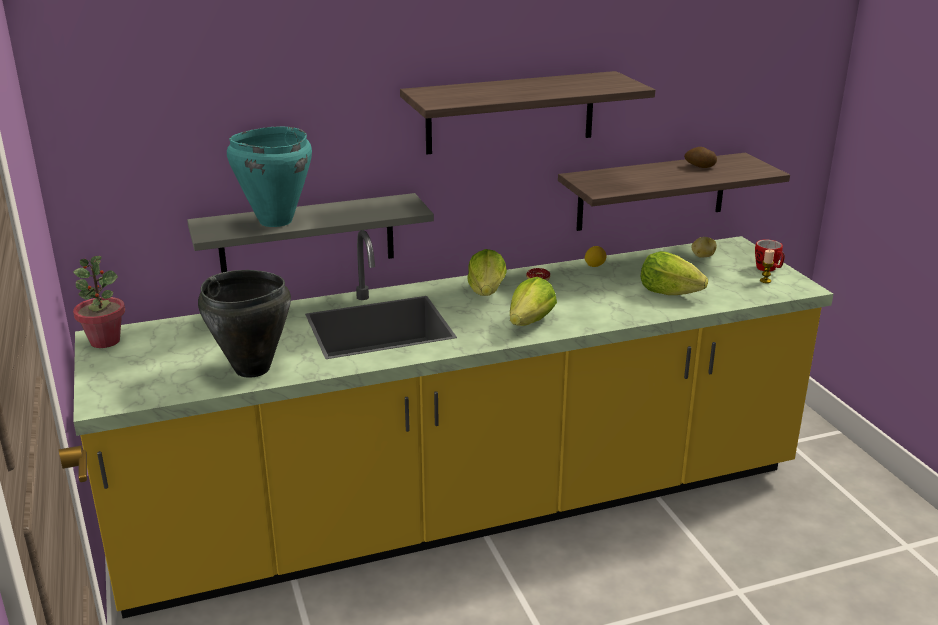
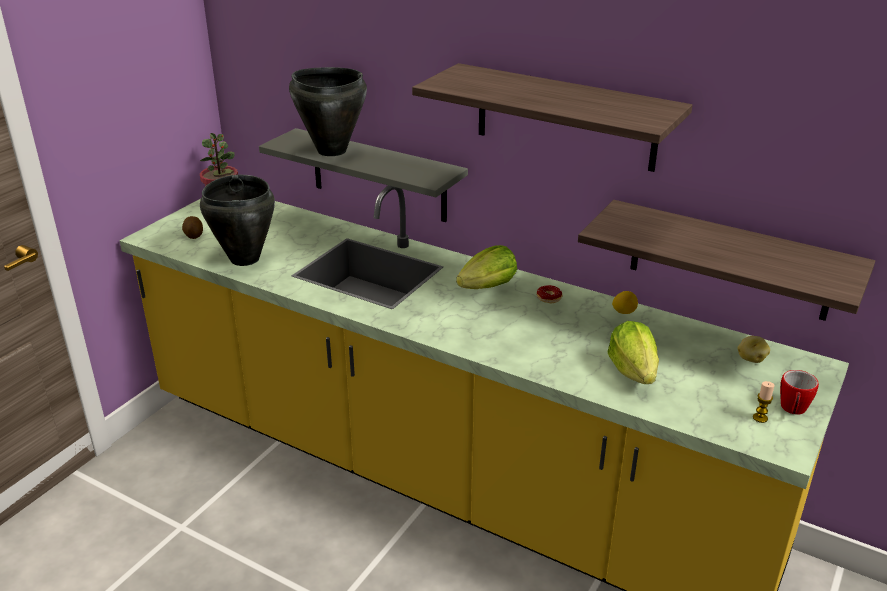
camera: 50 degrees right, 5 degrees up
turquoise cooking pot [227,126,312,227] -> black cooking pot [289,67,367,156]
lettuce [510,277,557,326] -> none
potato [684,147,717,168] -> potato moved to [182,216,203,239]

